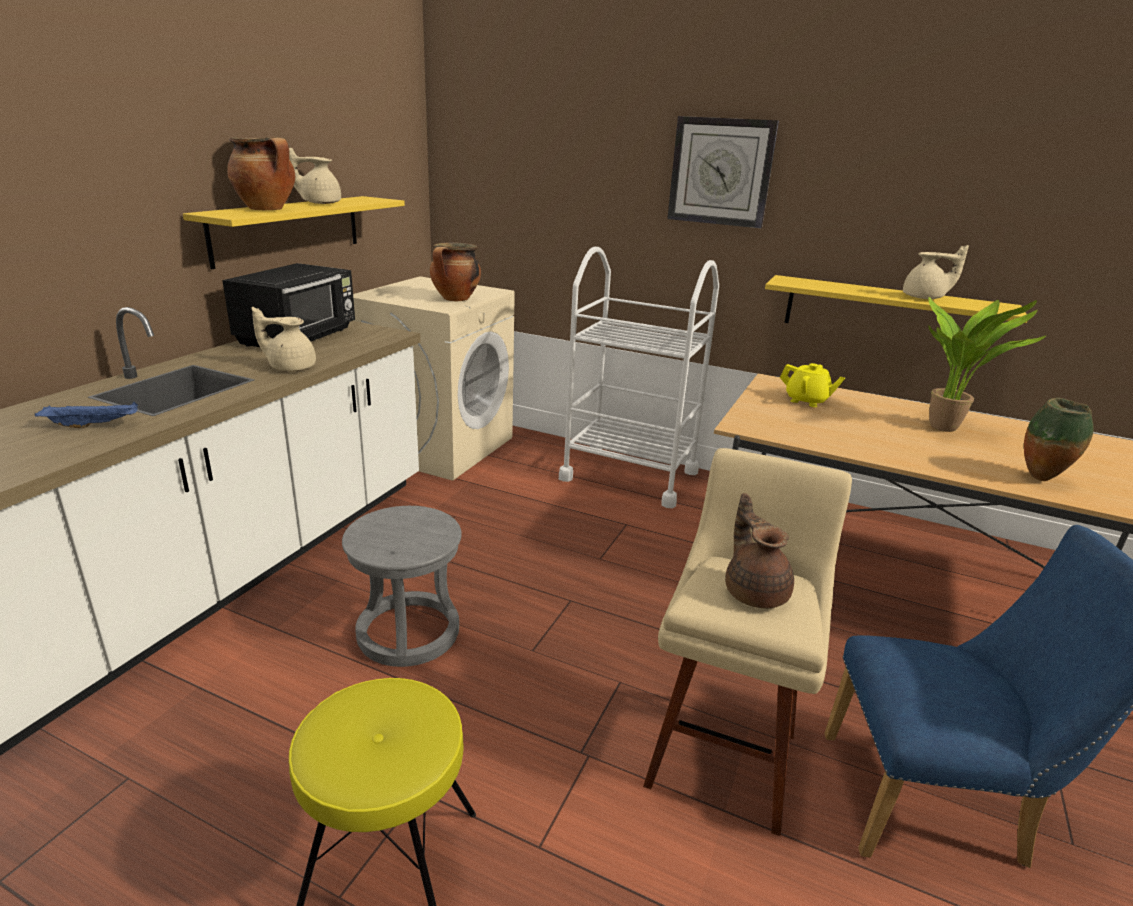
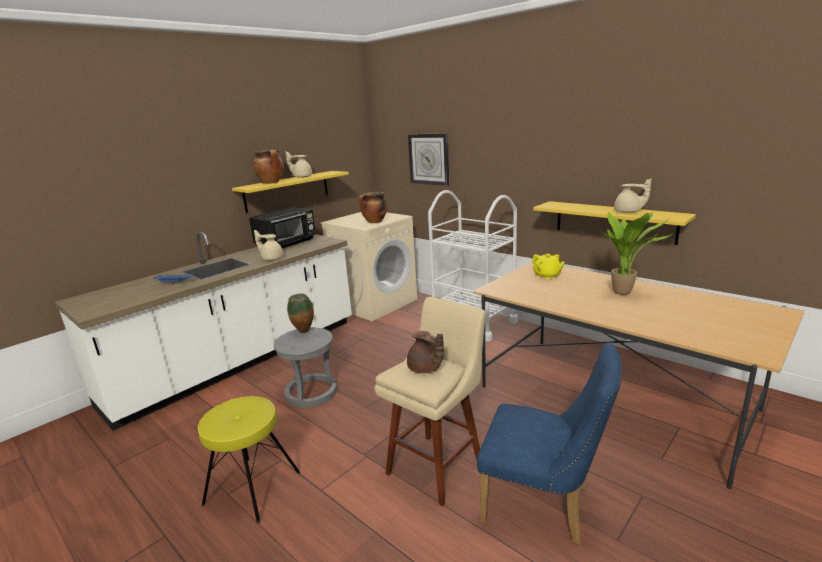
camera: 20 degrees right, 5 degrees down
wall clock [667,116,779,228] -> wall clock moved to [408,134,449,186]
brown teapot [725,493,794,608] -> brown teapot turned 135 degrees clockwise [407,331,444,373]
vase [1024,398,1094,481] -> vase moved to [287,293,314,333]

